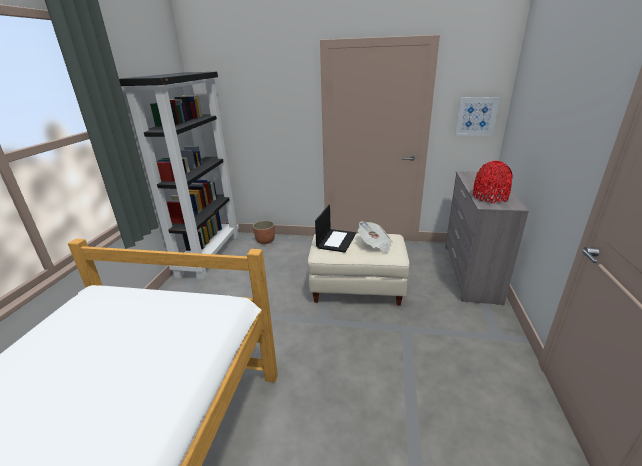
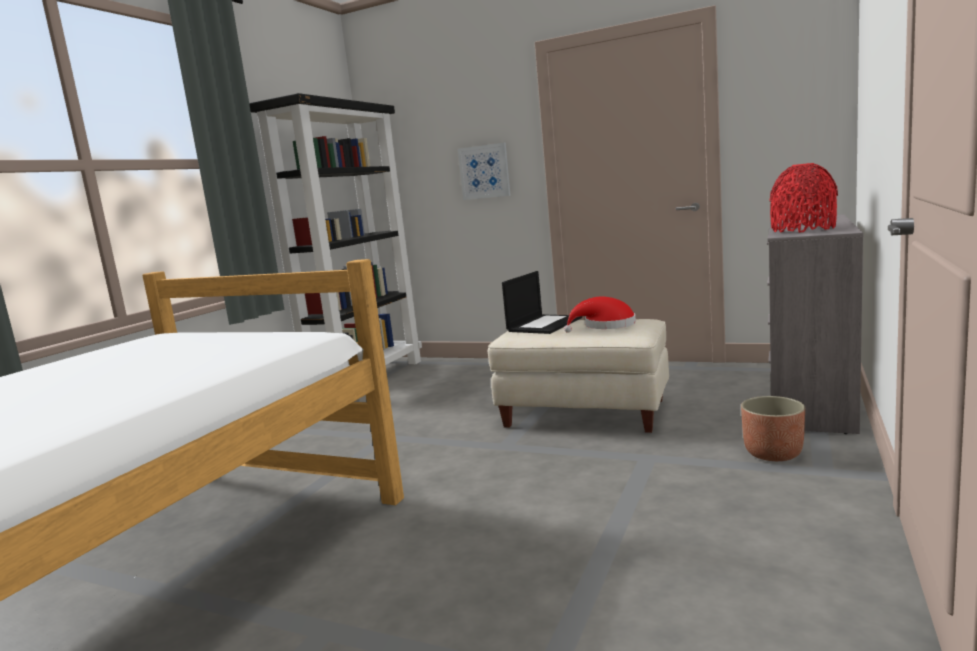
camera: 15 degrees right, 15 degrees down
planter [253,220,275,244] -> planter moved to [741,396,805,461]
newspaper [358,221,393,253] -> red hat [564,297,636,332]
picture [455,97,500,135] -> picture moved to [458,143,510,200]

